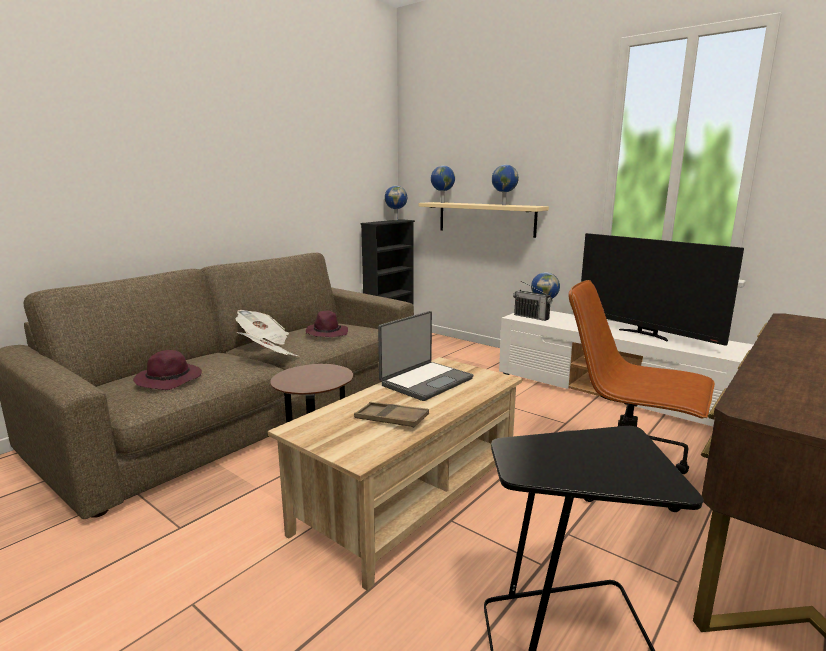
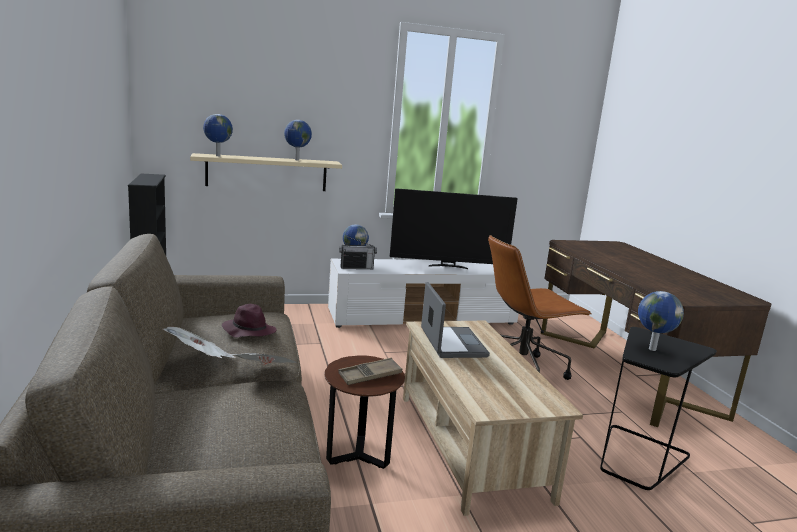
camera: 55 degrees left, 0 degrees up
purple hat [133,350,202,390] -> none
brown tray [354,402,429,428] -> brown tray moved to [338,358,402,385]
globe [385,186,407,220] -> globe moved to [638,291,684,351]

